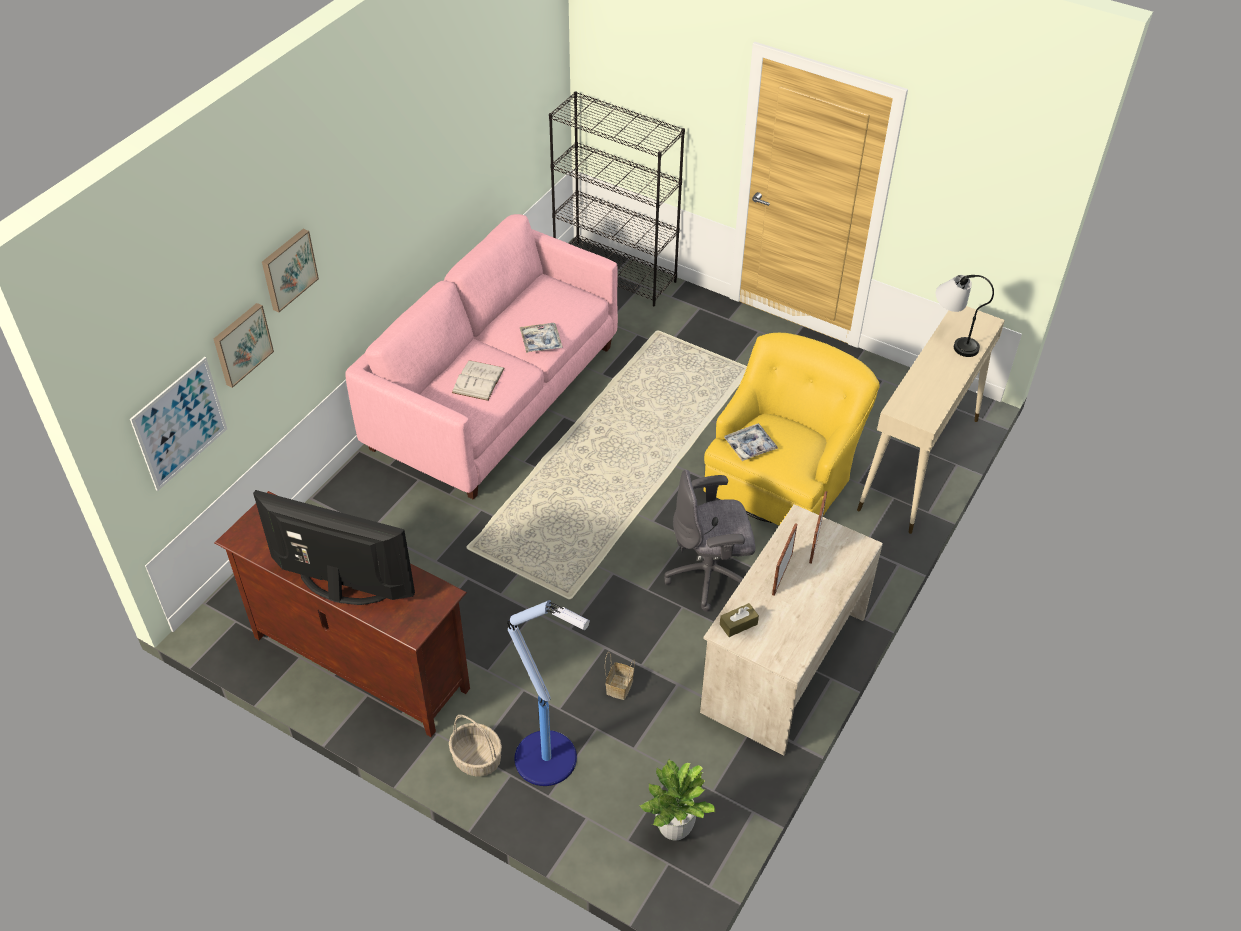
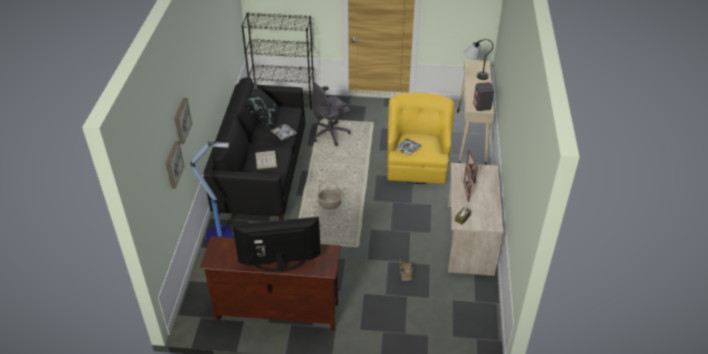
camera: 25 degrees left, 5 degrees down
picture [130,357,227,491] -> none
pink sofa [345,214,618,500] -> black sofa [204,77,305,220]
basket [449,715,502,776] -> basket moved to [317,181,342,210]
floor lamp [507,600,590,786] -> floor lamp moved to [191,141,234,243]
potted plant [639,758,715,841] -> none
grey office chair [664,470,756,612] -> grey office chair moved to [312,83,350,146]
none -> black pillow [245,82,277,129]
none -> grey speaker [473,82,494,111]

